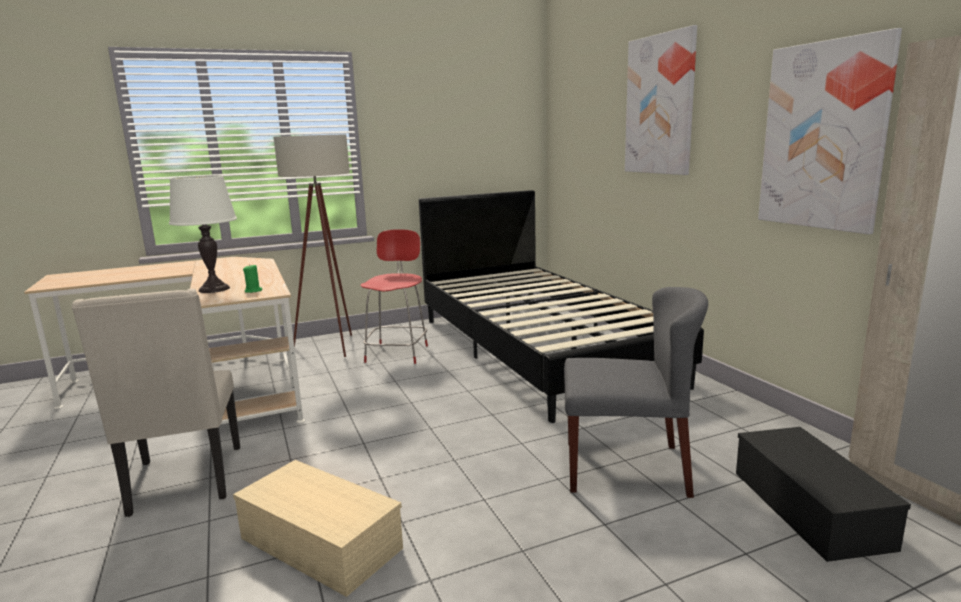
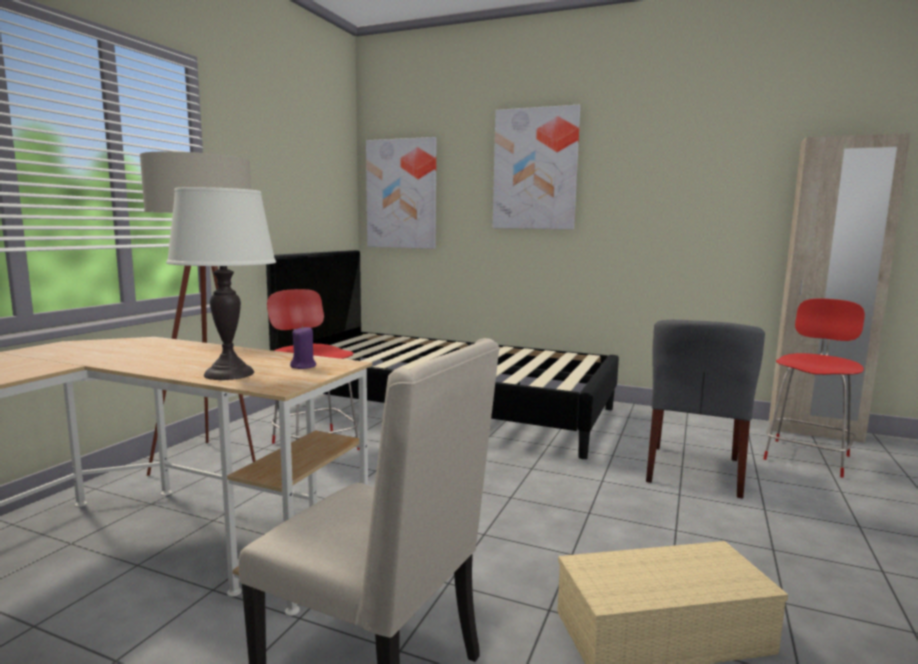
camera: 45 degrees left, 5 degrees down
green candle [243,265,262,293] -> purple candle [290,326,316,369]
grey chair [564,287,708,498] -> grey chair turned 150 degrees clockwise [646,320,765,499]
black storage box [736,427,911,562] -> red chair [763,298,865,477]
picture [758,28,902,234] -> picture moved to [366,137,437,249]

